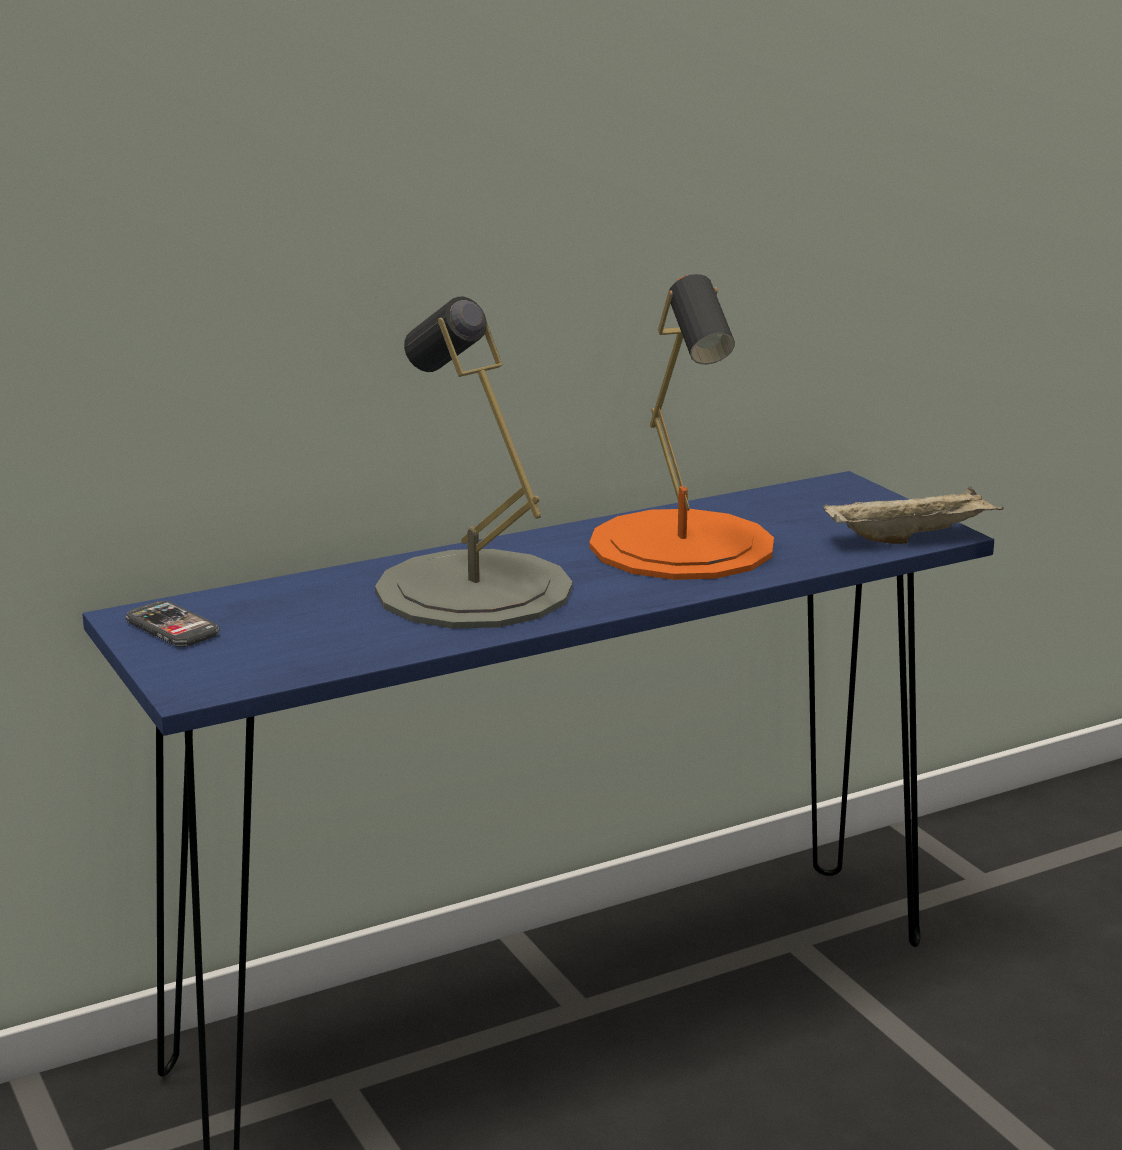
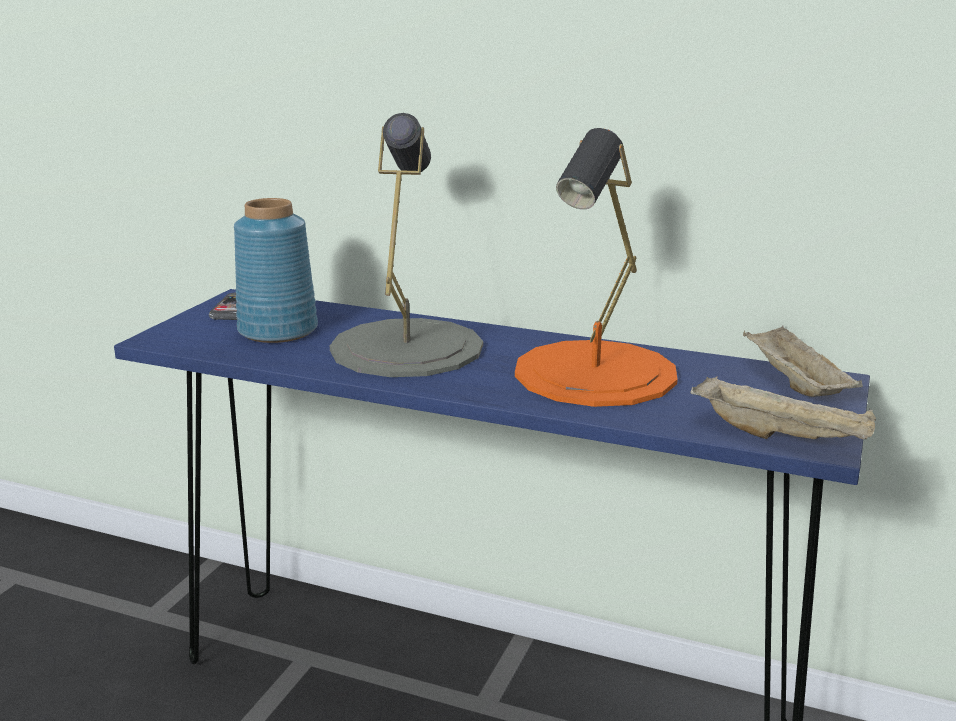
camera: 50 degrees right, 0 degrees up
none -> blue vase [234,198,318,343]
none -> beige tray [743,326,863,397]

